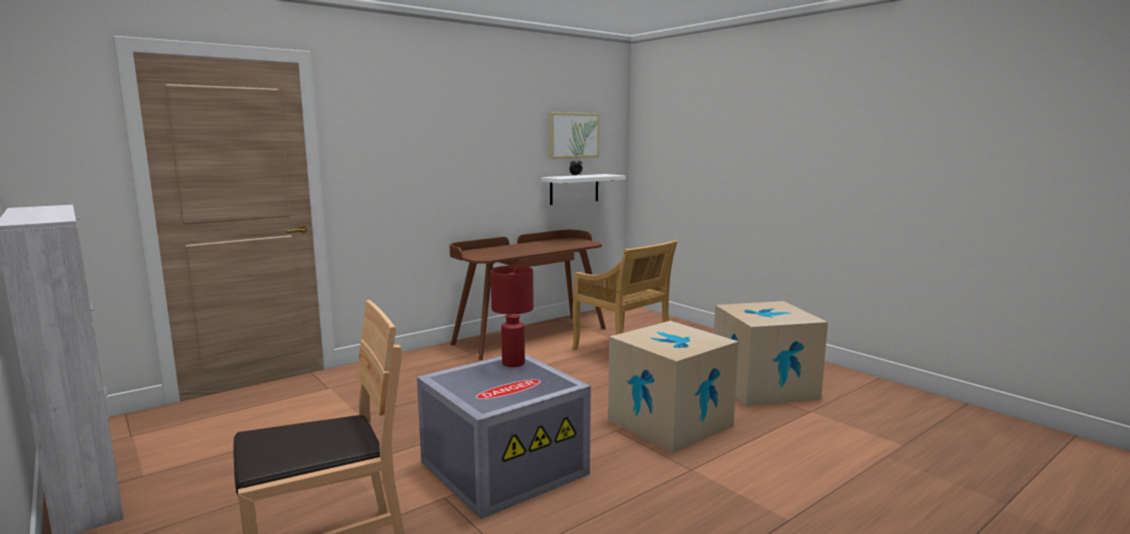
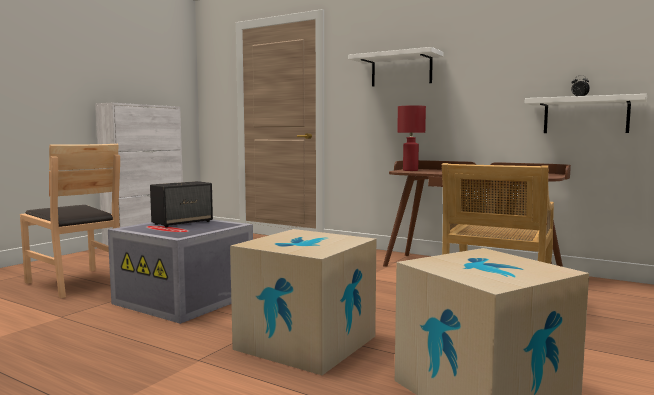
camera: 70 degrees right, 5 degrees down
red table lamp [490,265,534,367] -> red table lamp moved to [397,105,426,171]
picture [549,112,600,159] -> none
none -> speaker [150,181,213,227]
none -> white shelf [348,47,443,86]

